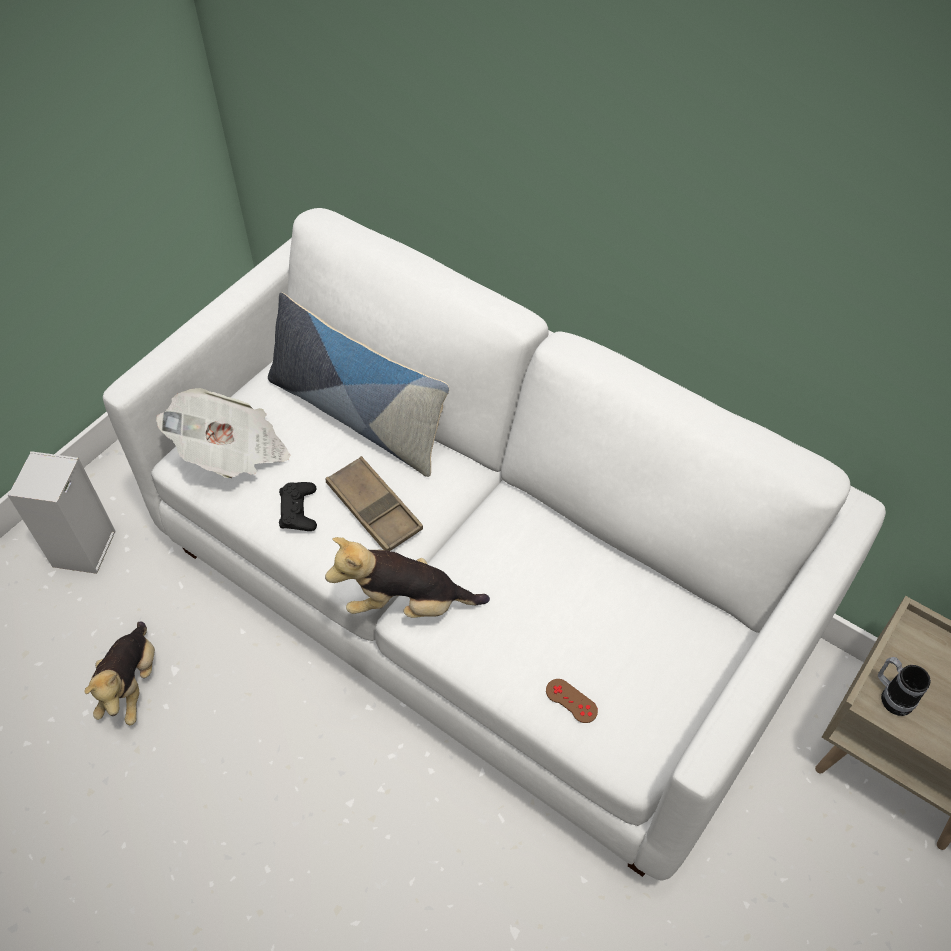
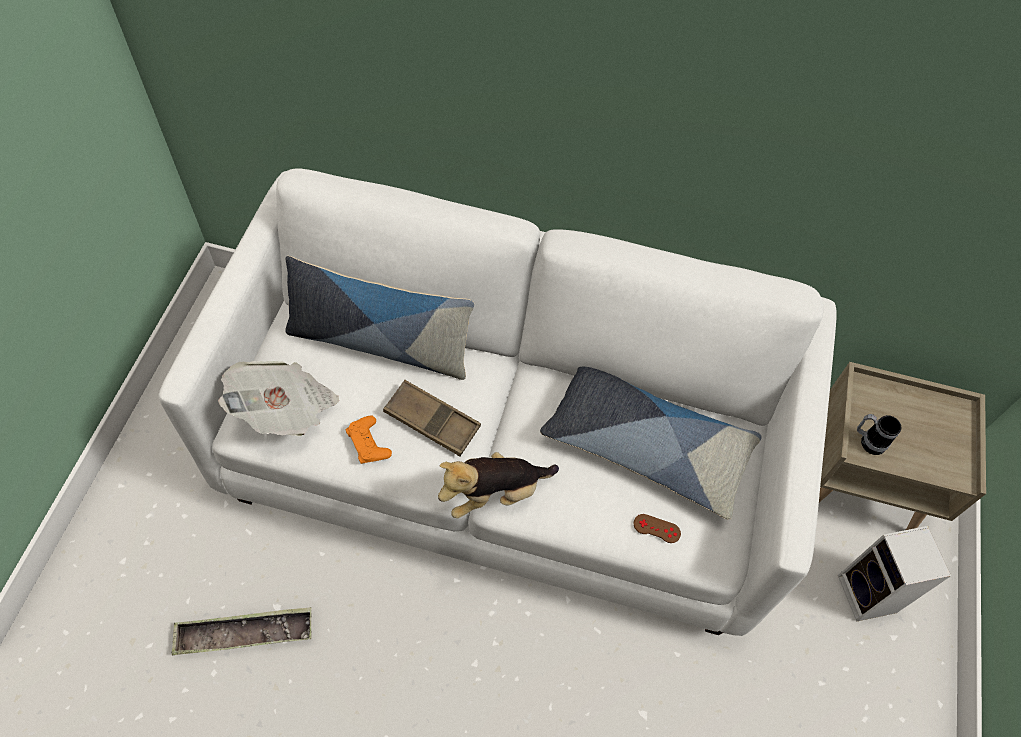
camera: 25 degrees left, 5 degrees up
speaker [8,451,116,574] -> speaker moved to [838,526,951,622]
plush toy [84,622,155,726] -> tray [171,607,311,655]
black game controller [279,482,317,531] -> orange game controller [345,415,392,464]
none -> pillow [540,367,762,520]

